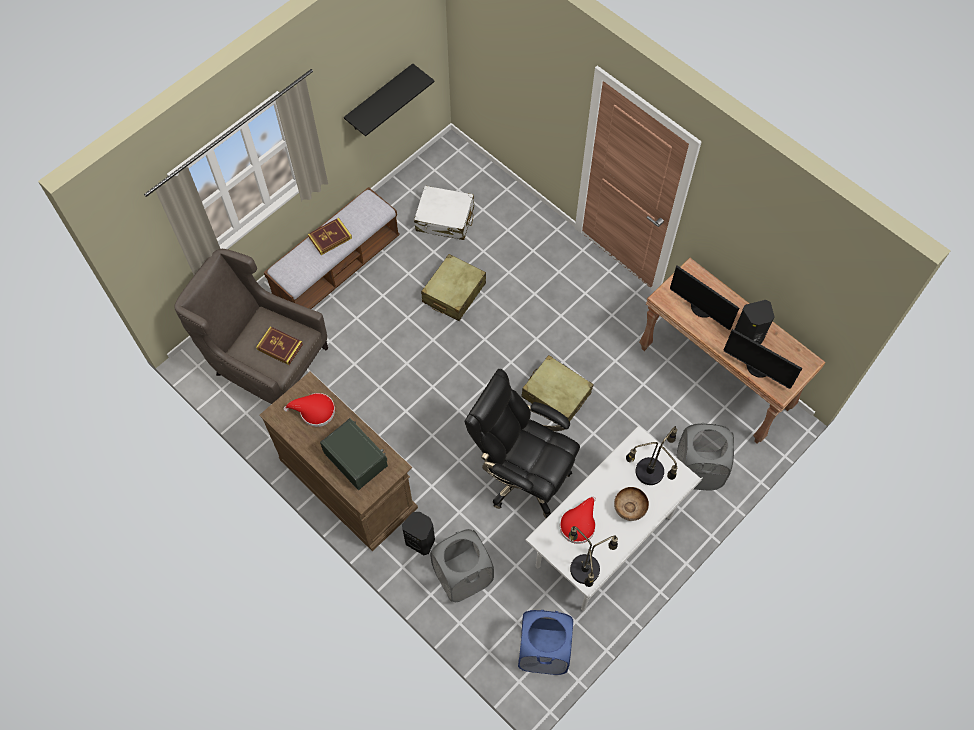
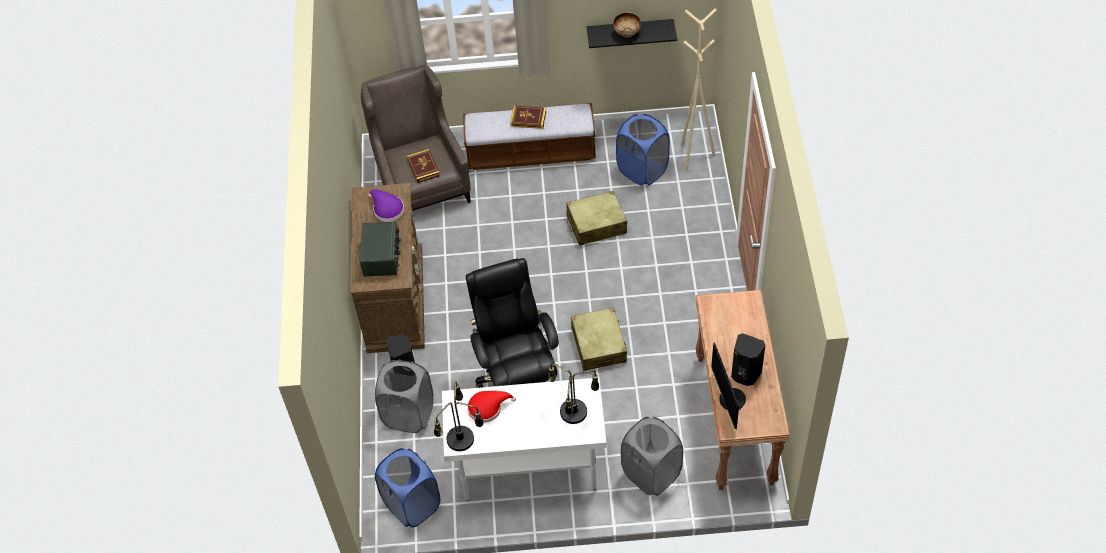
camera: 45 degrees right, 10 degrees down
red hat [284,393,335,427] -> purple hat [369,189,404,222]
white suitcase [414,186,474,240] -> blue laundry basket [616,114,670,185]
bowl [614,487,649,521] -> bowl moved to [613,13,641,38]
monitor [670,265,739,330] -> none
none -> beige clothes rack [680,8,717,172]

